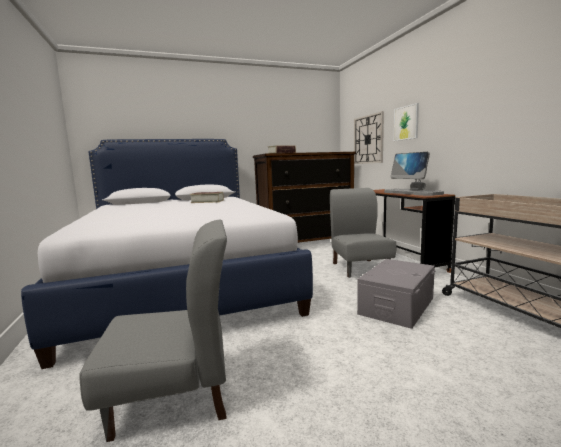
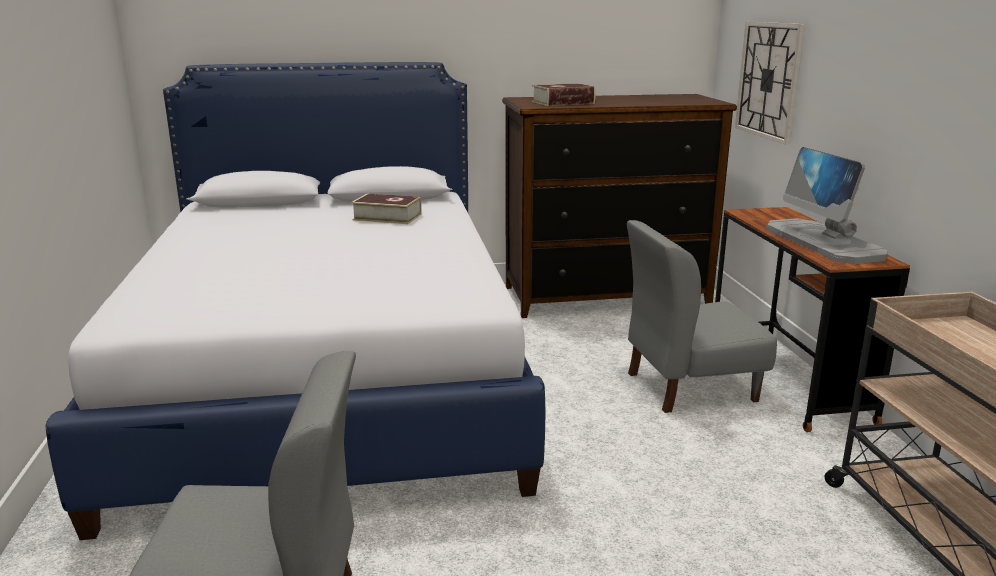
camera: 10 degrees right, 10 degrees up
grey chair [330,188,396,278] -> grey chair turned 105 degrees counterclockwise [627,220,777,413]
grey storage box [357,259,436,329] -> none
picture [394,103,419,141] -> none

